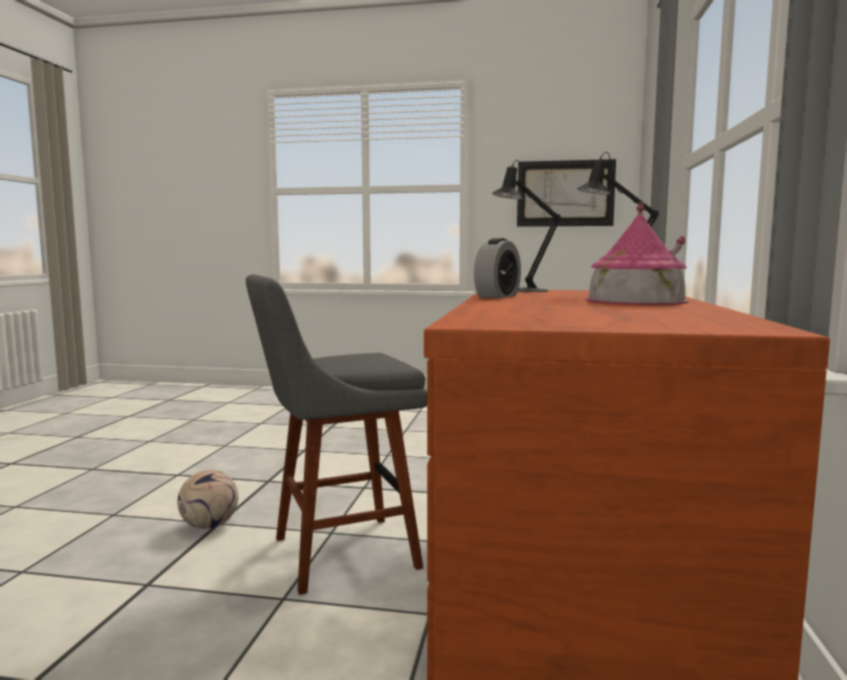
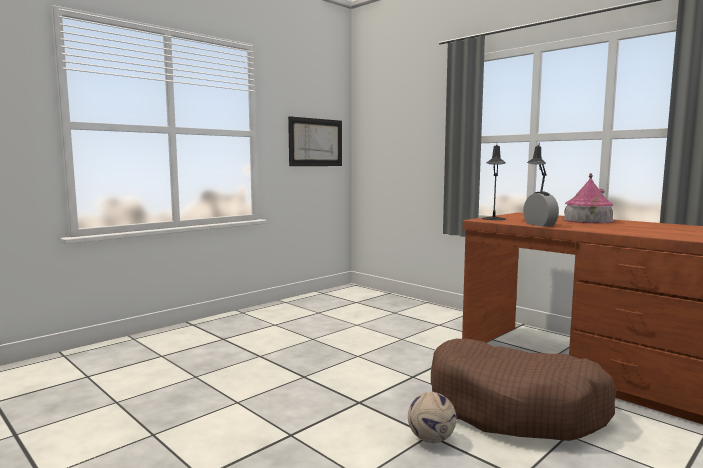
camera: 55 degrees left, 0 degrees up
grey stool [246,275,427,595] -> brown dog bed [431,339,617,441]

